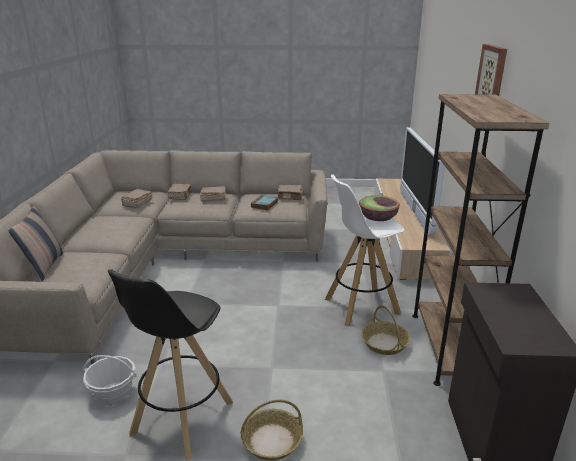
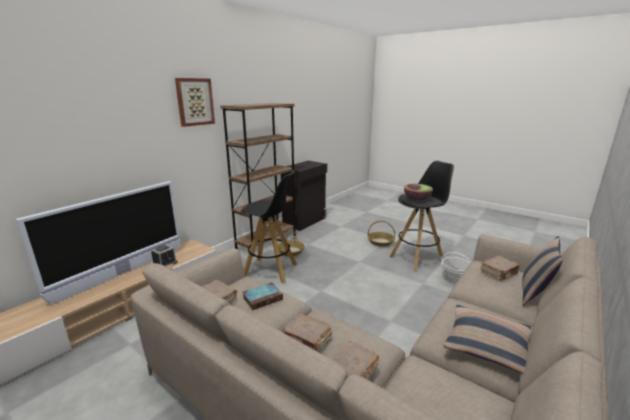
camera: 145 degrees left, 5 degrees down
brown book [121,189,152,208] -> brown book moved to [481,255,519,280]
white stool [325,175,404,327] -> black stool [241,170,297,283]
bowl [359,195,400,221] -> bowl moved to [404,184,433,200]
none -> alarm clock [151,244,178,266]
none -> pillow [443,305,531,374]

